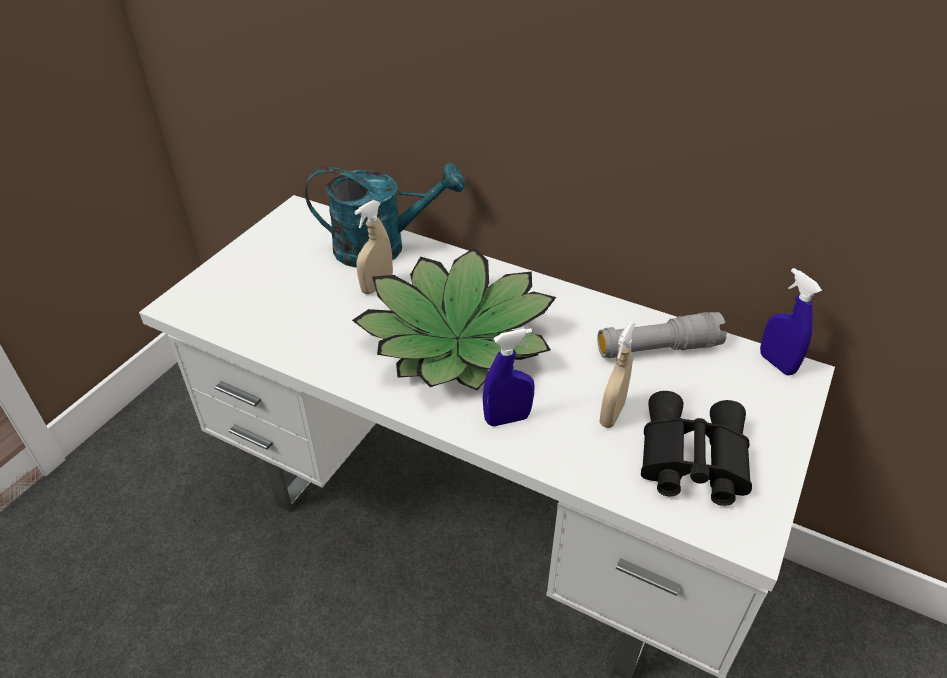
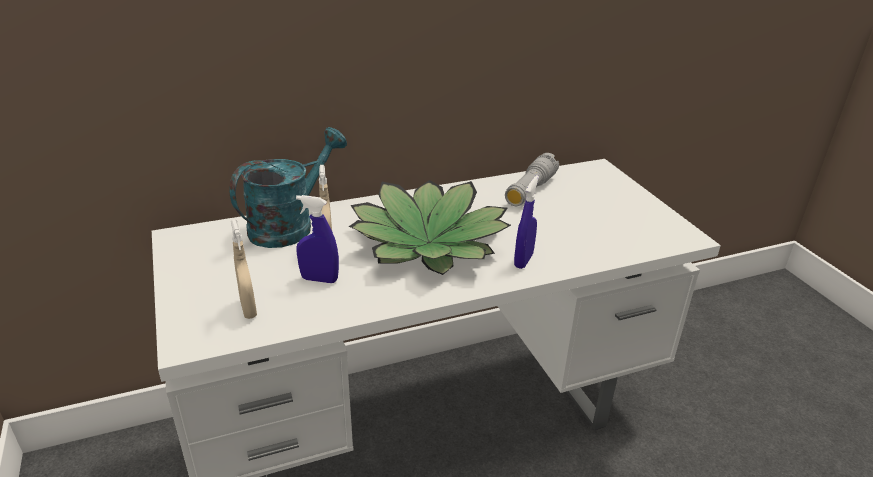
camera: 50 degrees left, 10 degrees down
beige spray bottle [600,322,636,428] -> beige spray bottle moved to [231,219,257,319]
black binoculars [641,391,752,506] -> none
blue spray bottle [760,268,822,376] -> blue spray bottle moved to [296,195,339,283]

